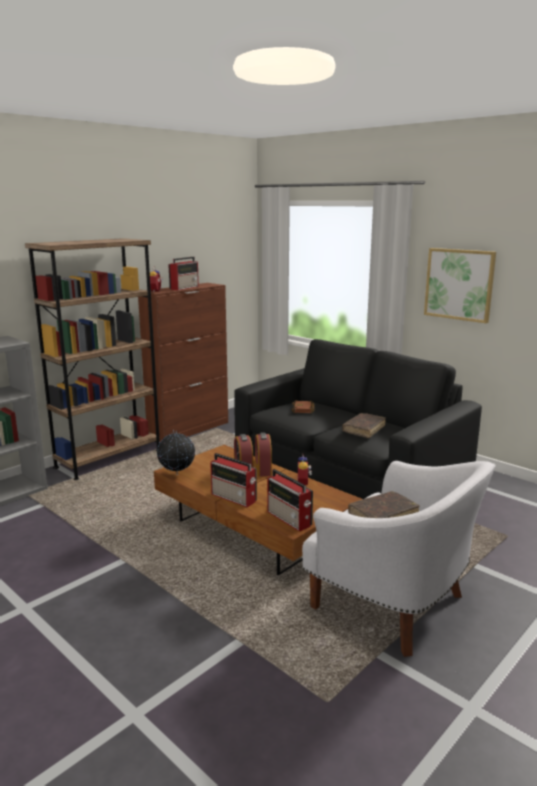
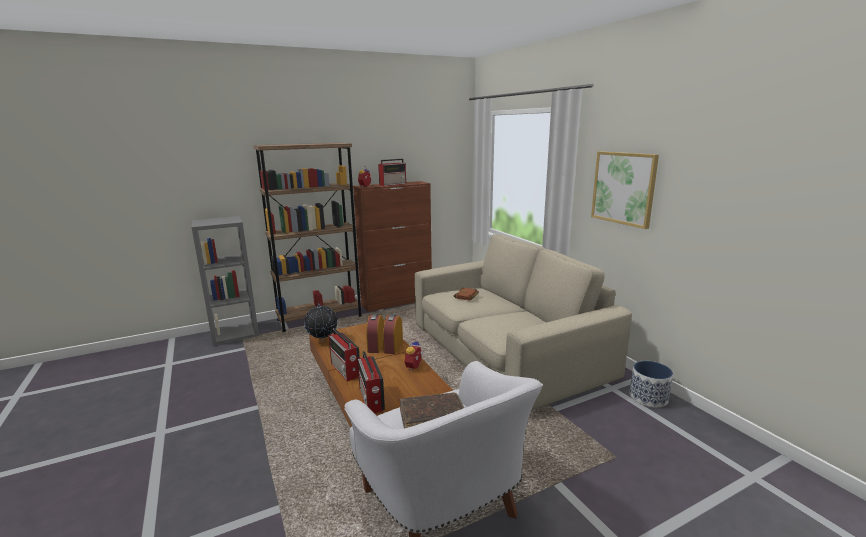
camera: 20 degrees right, 0 degrees up
black sofa [234,339,482,499] -> beige sofa [415,234,632,410]
brown book [342,413,386,438] -> none
none -> planter [629,361,673,407]

